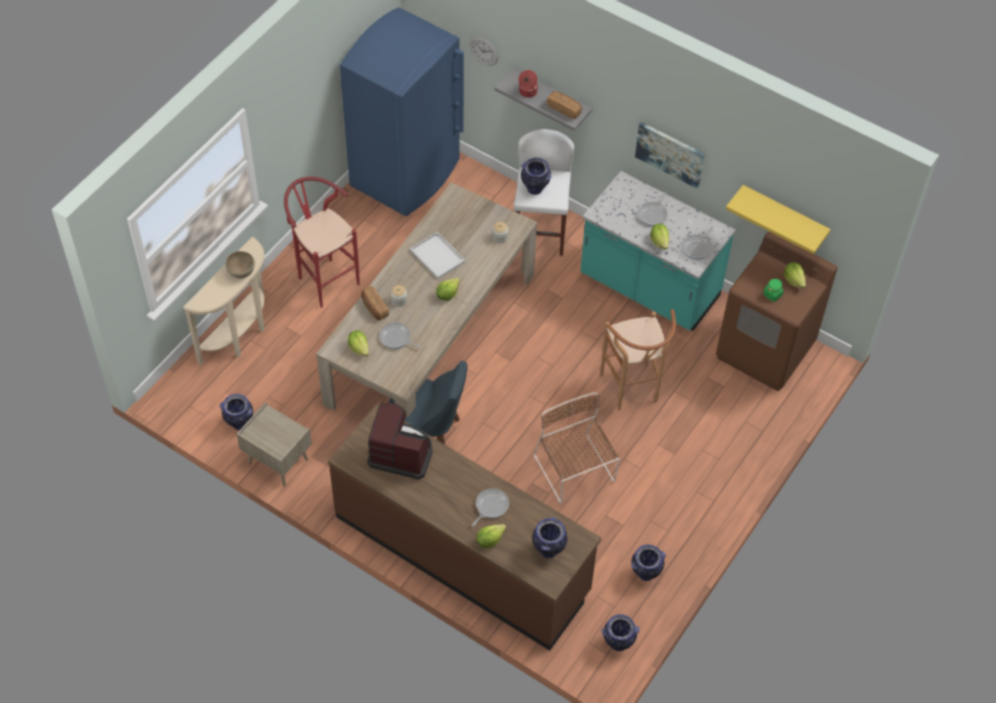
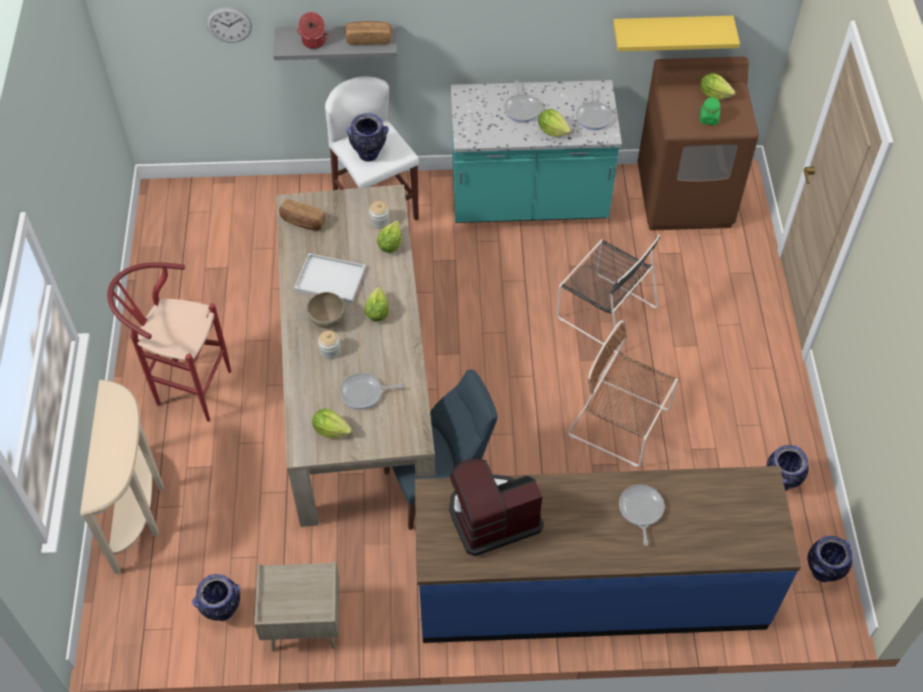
camera: 35 degrees left, 0 degrees up
brown bowl [225,251,255,278] -> brown bowl moved to [306,292,346,328]
brown counter [328,404,601,651] -> blue counter [415,466,801,643]
blue fridge [340,7,464,216] -> none
bread [361,286,389,320] -> bread moved to [279,199,326,231]
lettuce [477,524,506,548] -> lettuce moved to [377,220,402,252]
vase [532,517,567,558] -> none
brown stool [600,309,676,411] -> black chair [557,234,660,353]
picture [635,122,705,188] -> none

